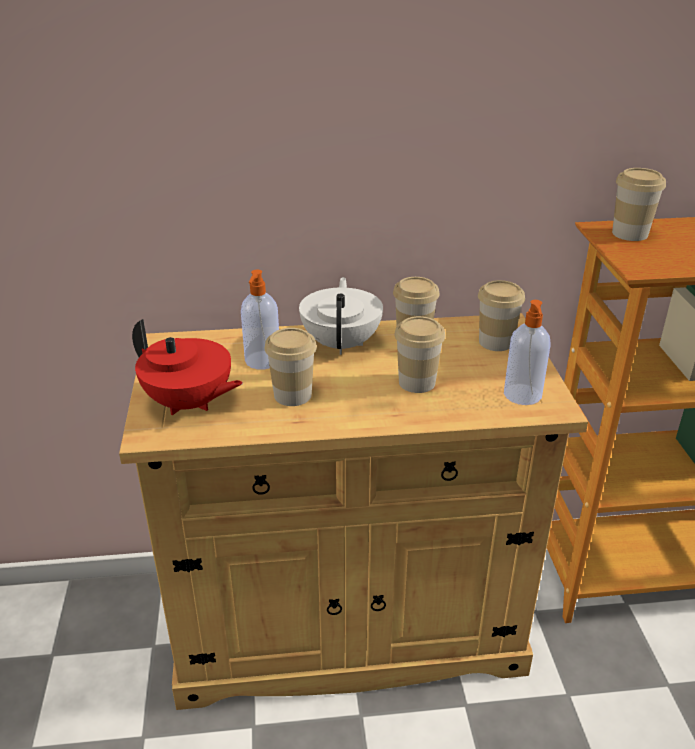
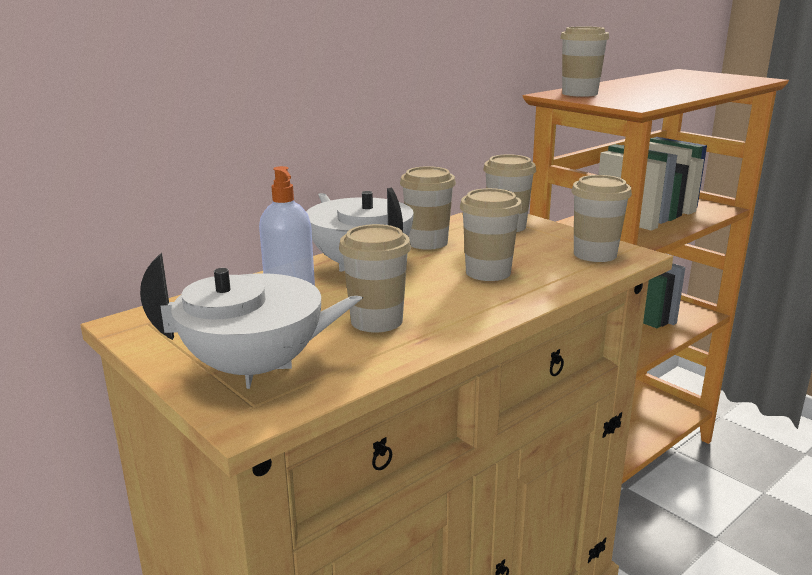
camera: 35 degrees left, 10 degrees down
red teapot [132,319,243,415] -> white teapot [140,253,363,389]
soap dispenser [504,300,550,405] -> cup [571,175,632,262]

